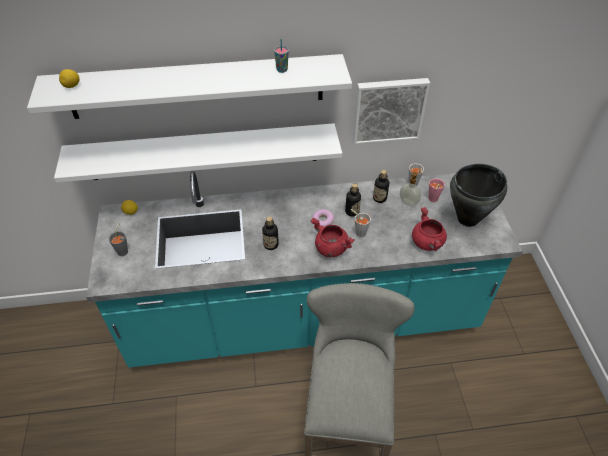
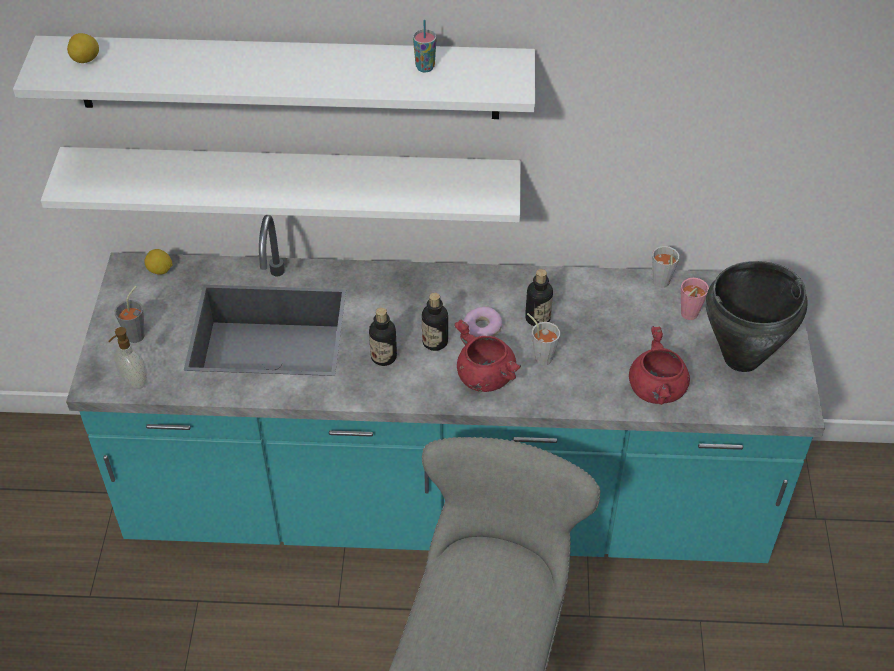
camera: 10 degrees right, 0 degrees up
picture [353,78,430,145] -> none
bottle [373,170,389,203] -> bottle moved to [422,293,448,351]
soap dispenser [400,172,421,207] -> soap dispenser moved to [109,327,148,389]

